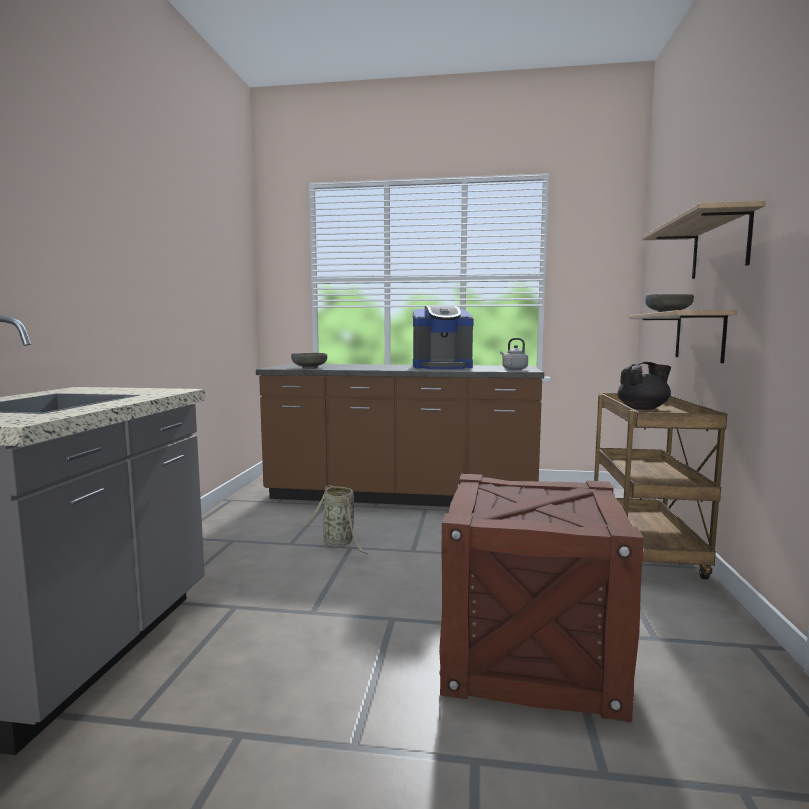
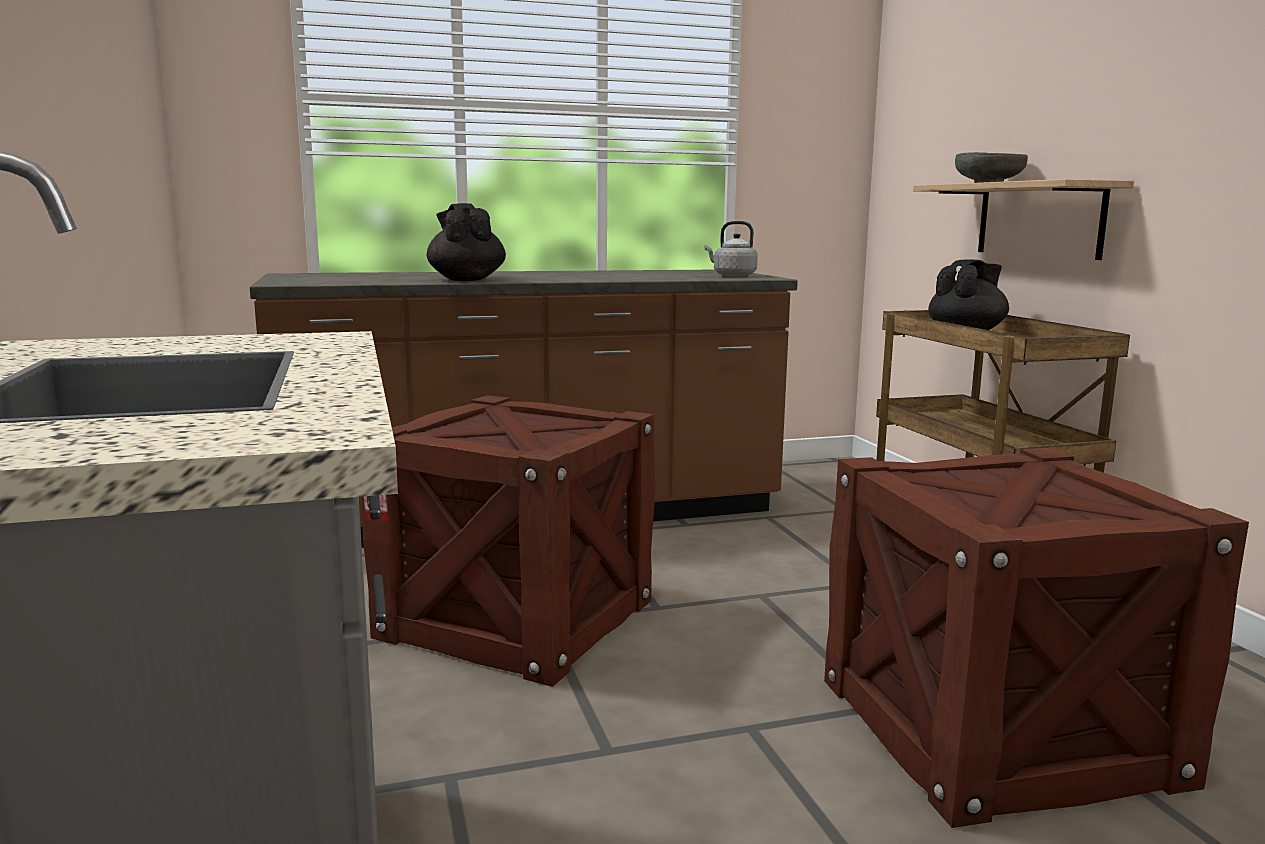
camera: 25 degrees left, 5 degrees up
grey bowl [291,353,327,369] -> none
basket [305,485,367,554] -> crate [362,395,655,687]
coffee machine [413,306,474,369] -> none
shelf [642,201,766,279] -> none
none -> black teapot [427,203,506,281]

